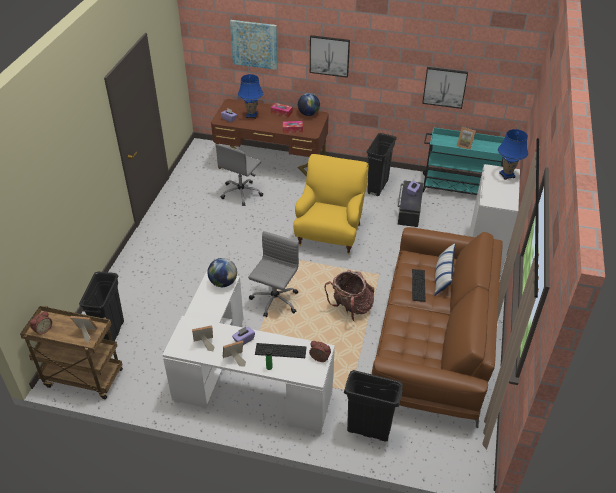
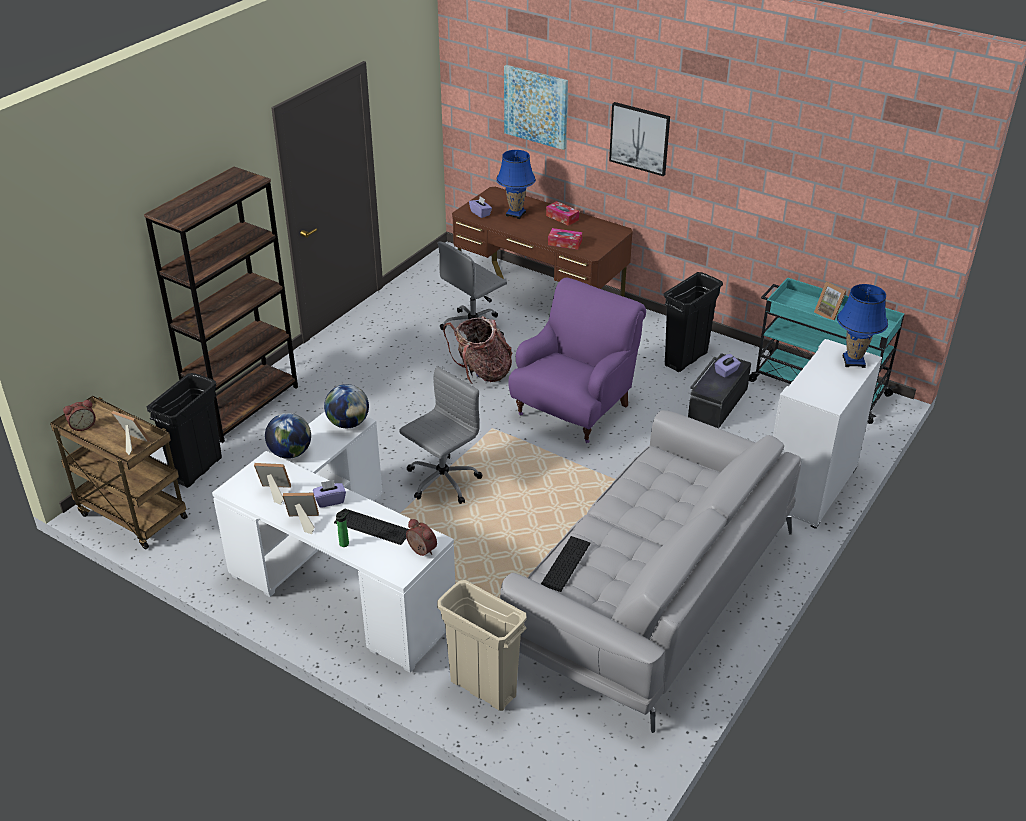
camera: 20 degrees right, 5 degrees down
yellow armchair [293,154,369,255] -> purple armchair [508,278,646,443]
globe [298,93,320,116] -> globe moved to [265,413,311,459]
backpack [325,270,374,322] -> backpack moved to [443,316,512,384]
black trash can [344,370,403,442] -> beige trash can [437,580,527,711]
brown sofa [372,227,503,428] -> grey sofa [500,410,801,733]
keyboard [412,269,426,302] -> keyboard moved to [541,536,591,592]
picture [422,67,468,109] -> none
pillow [434,243,456,296] -> none
none -> brown bookcase [144,167,298,443]

